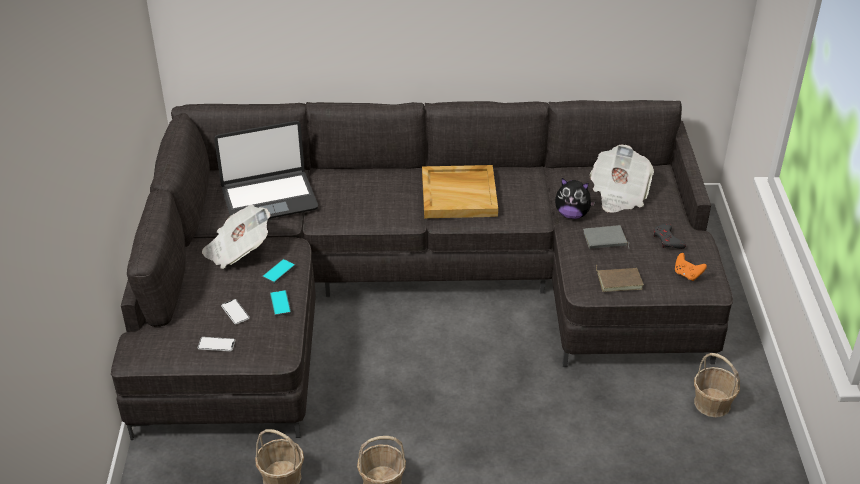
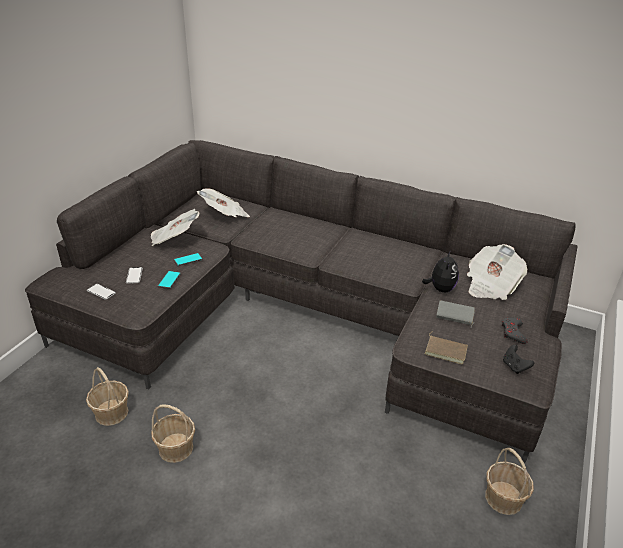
camera: 25 degrees right, 5 degrees down
laptop [214,121,318,219] -> newspaper [197,189,250,217]
beige tray [422,165,498,218] -> none
plush toy [555,178,596,219] -> plush toy turned 120 degrees counterclockwise [422,250,459,292]
orange game controller [675,253,707,281] -> black game controller [503,345,534,374]

